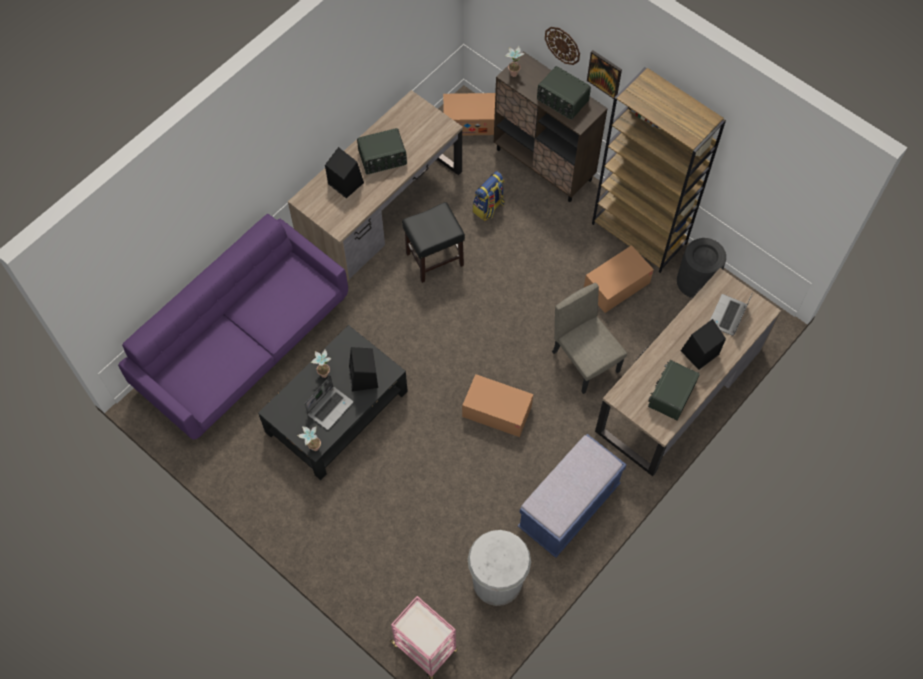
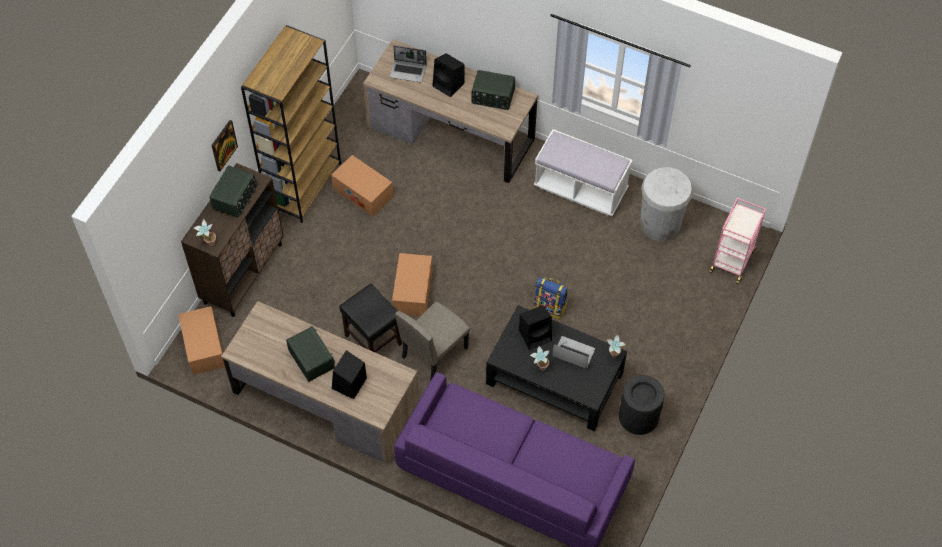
camera: 105 degrees left, 5 degrees down
cardboard box [462,374,533,437] -> cardboard box moved to [392,253,433,316]
backpack [473,171,505,221] -> backpack moved to [533,277,568,319]
blue bench [518,434,627,558] -> white bench [534,129,633,216]
wall clock [545,27,580,65] -> none
beige chair [552,283,627,394] -> beige chair moved to [395,302,470,381]
black trash can [677,238,726,298] -> black trash can moved to [619,375,665,435]

